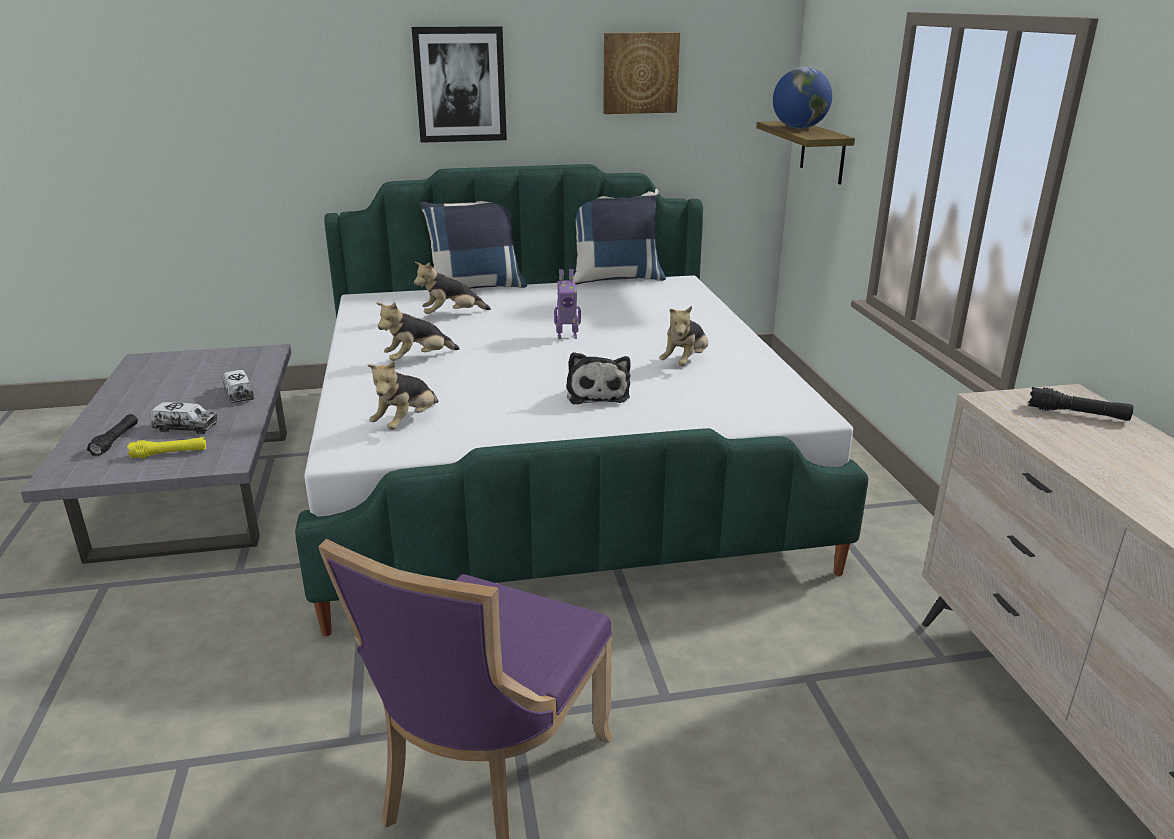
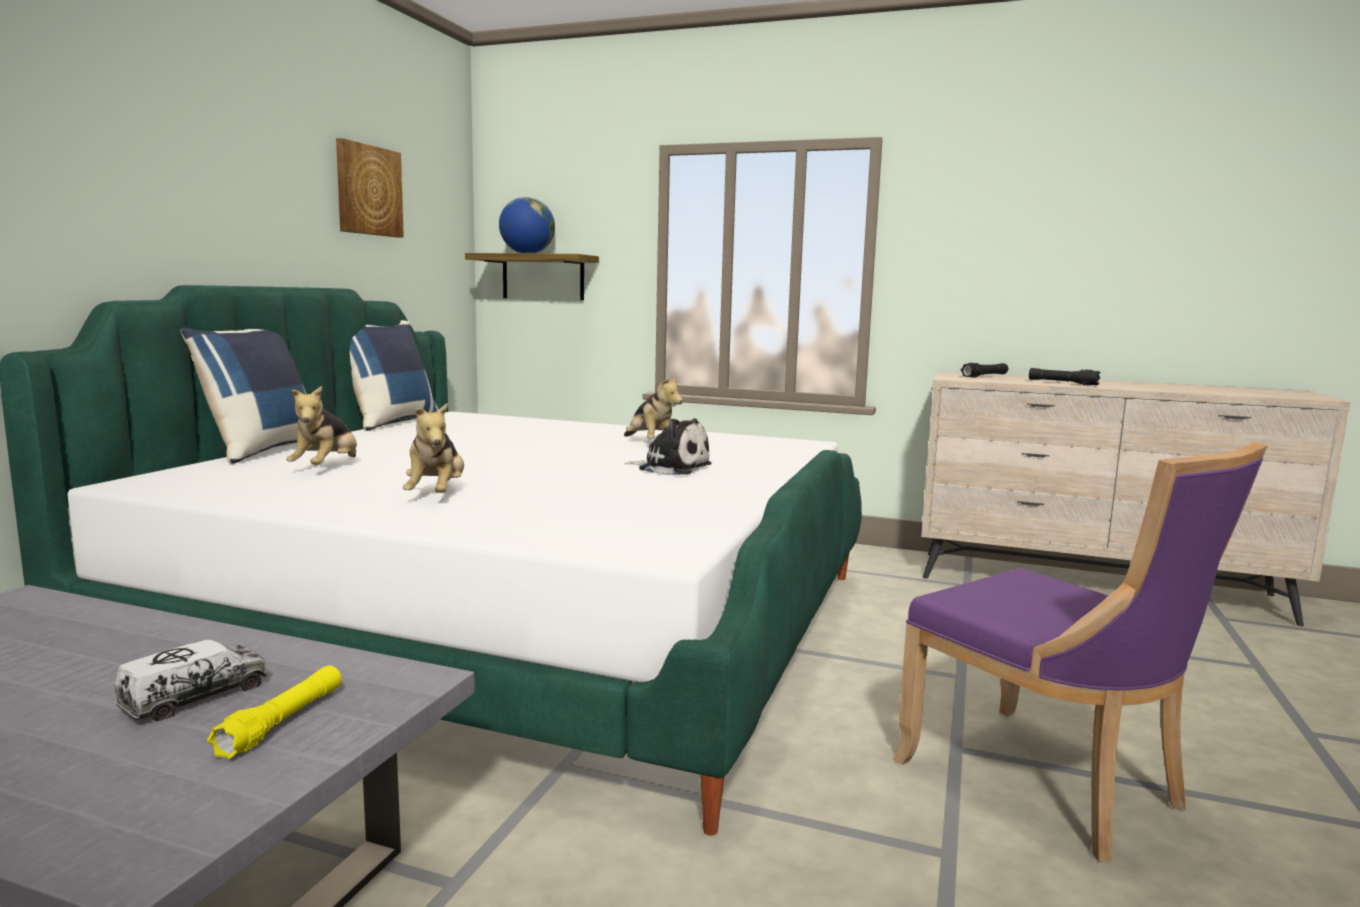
camera: 60 degrees left, 15 degrees down
black flashlight [87,414,138,456] -> black flashlight moved to [1029,368,1100,386]
toy truck [222,370,254,403] -> none
plush toy [368,361,438,430] -> none
picture [411,26,507,143] -> none
toy robot [554,269,581,339] -> none

